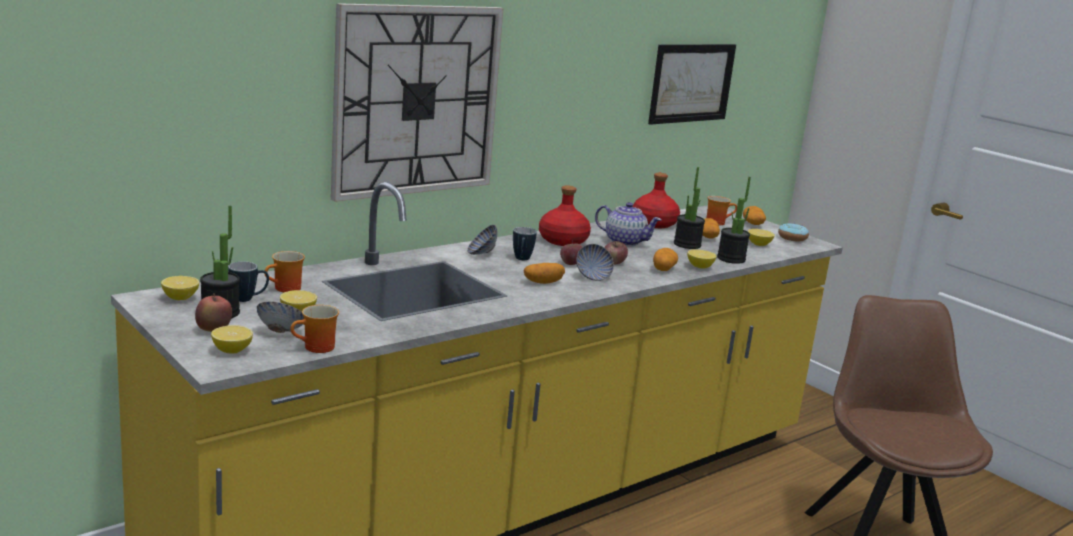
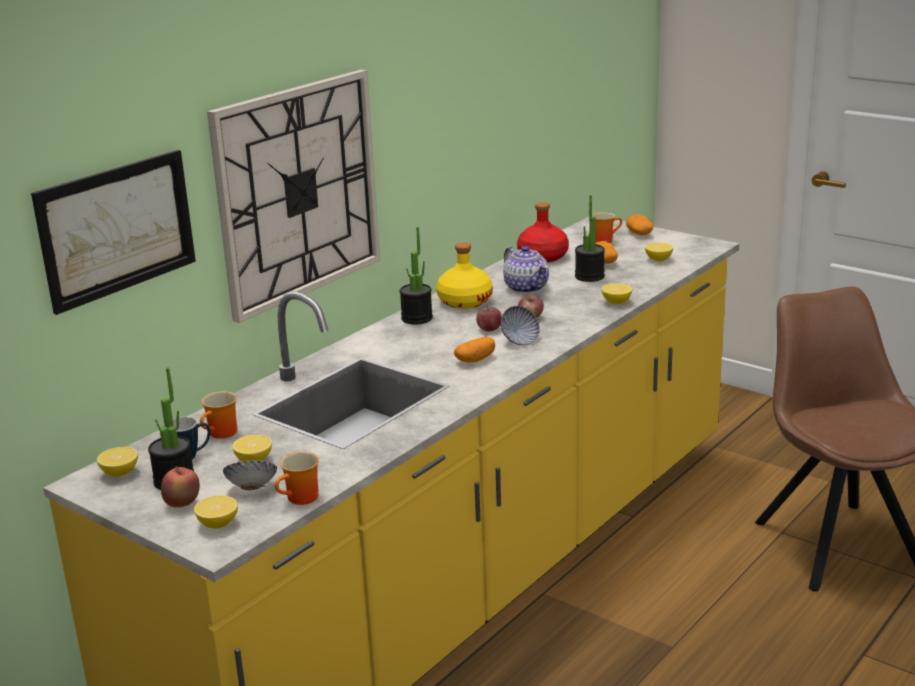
camera: 10 degrees left, 5 degrees up
bowl [467,225,497,255] -> none
mug [513,227,537,260] -> none
red bottle [539,185,591,246] -> yellow bottle [436,242,493,309]
teapot [595,202,661,246] -> teapot turned 45 degrees clockwise [503,246,549,294]
picture [648,44,736,125] -> picture moved to [31,150,196,315]
potato [653,248,678,271] -> none
potted plant [717,177,751,264] -> potted plant moved to [400,227,433,324]
donut [778,223,809,242] -> none

